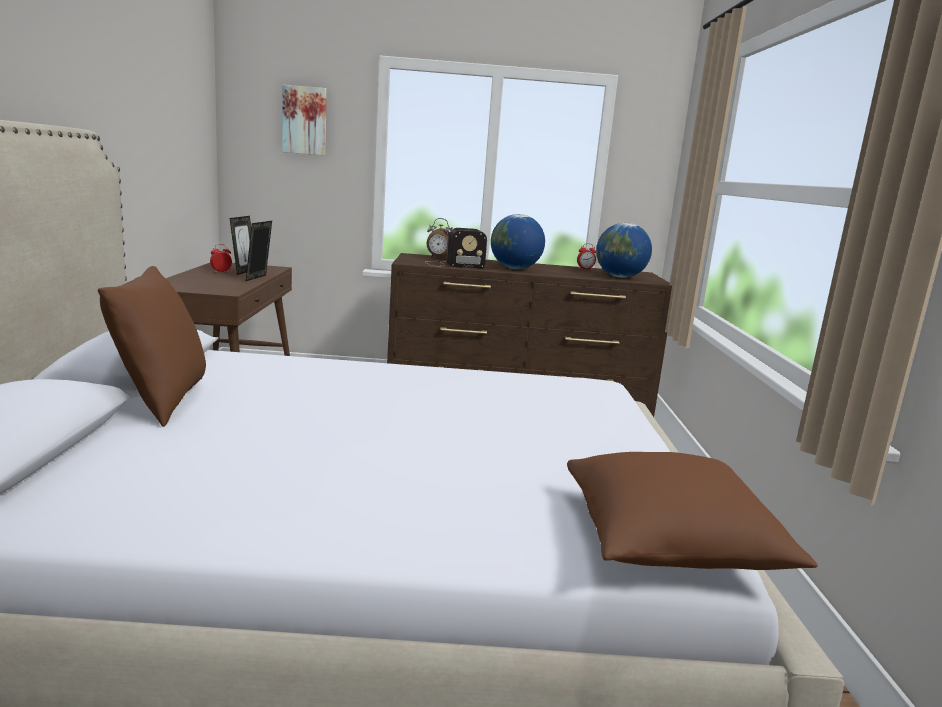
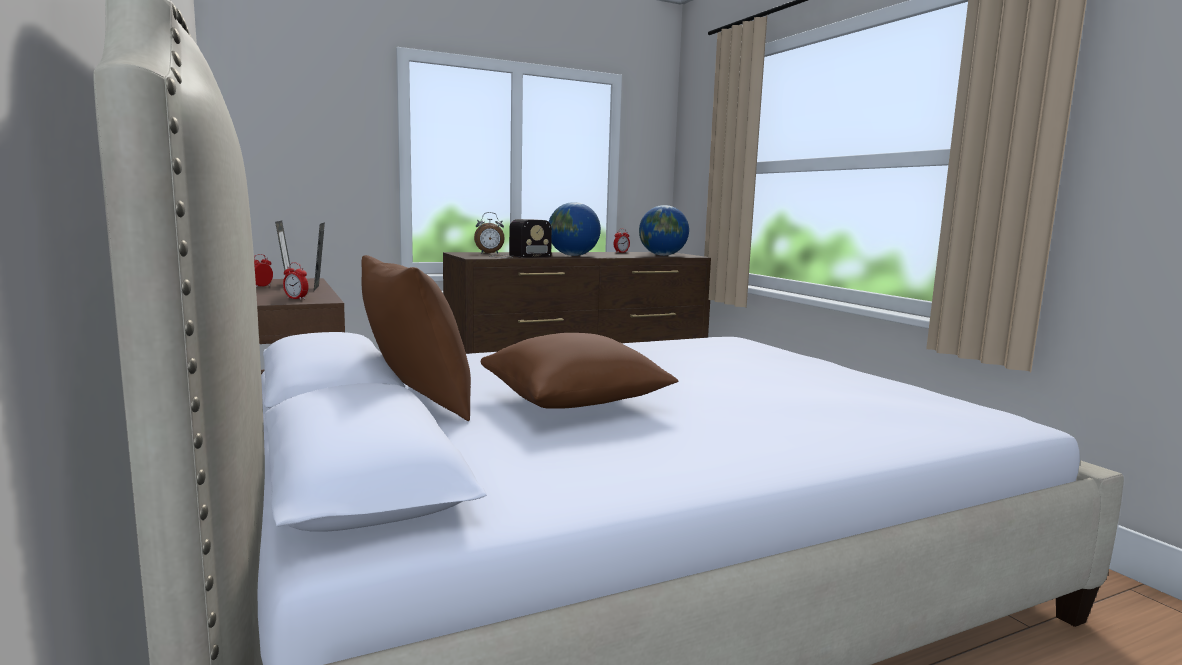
camera: 25 degrees left, 5 degrees down
picture [282,85,327,155] -> none
brown pillow [567,452,818,570] -> brown pillow moved to [480,333,678,409]
none -> alarm clock [283,263,308,300]

